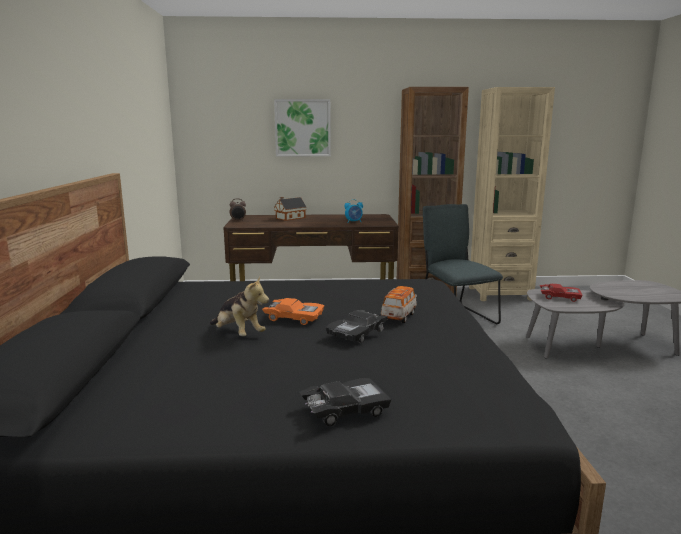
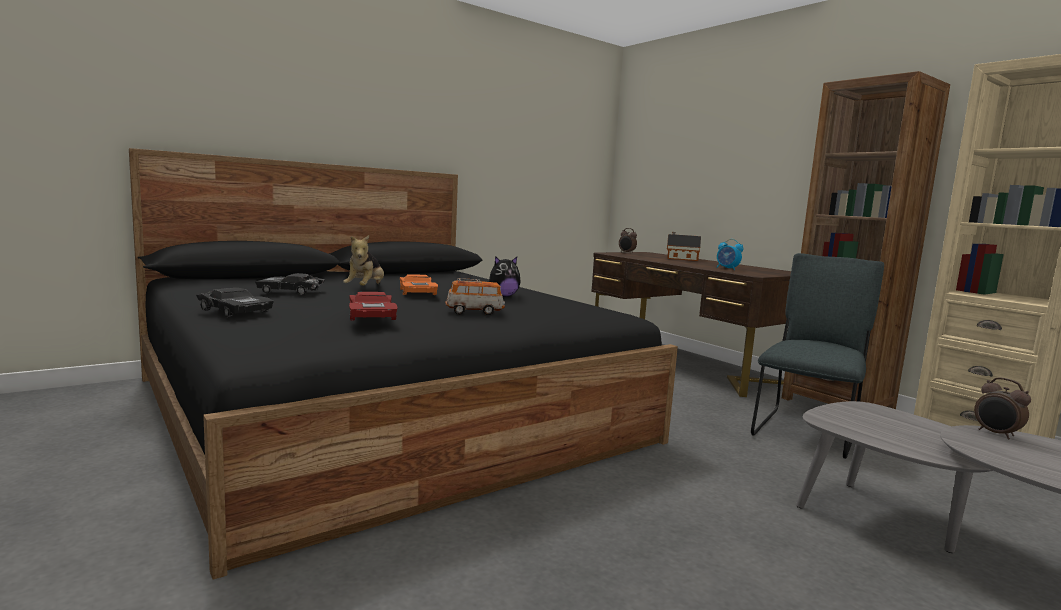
camera: 55 degrees right, 5 degrees down
picture [274,99,331,156] -> none
black toy car [326,310,388,343] -> black toy car moved to [255,273,325,295]
red toy car [540,284,583,302] -> red toy car moved to [349,292,397,320]
none -> plush toy [489,256,521,297]
none -> alarm clock [974,378,1031,440]

